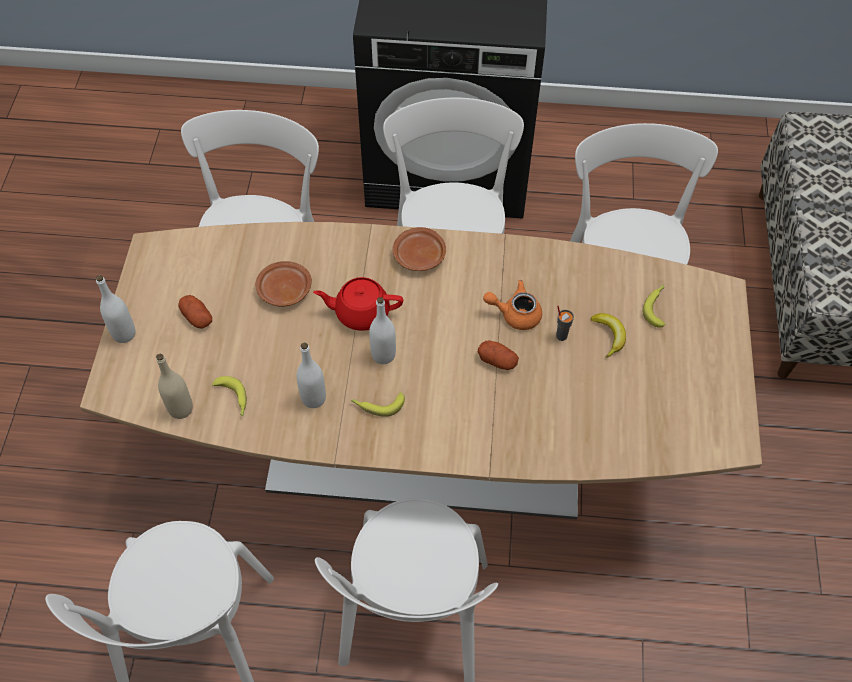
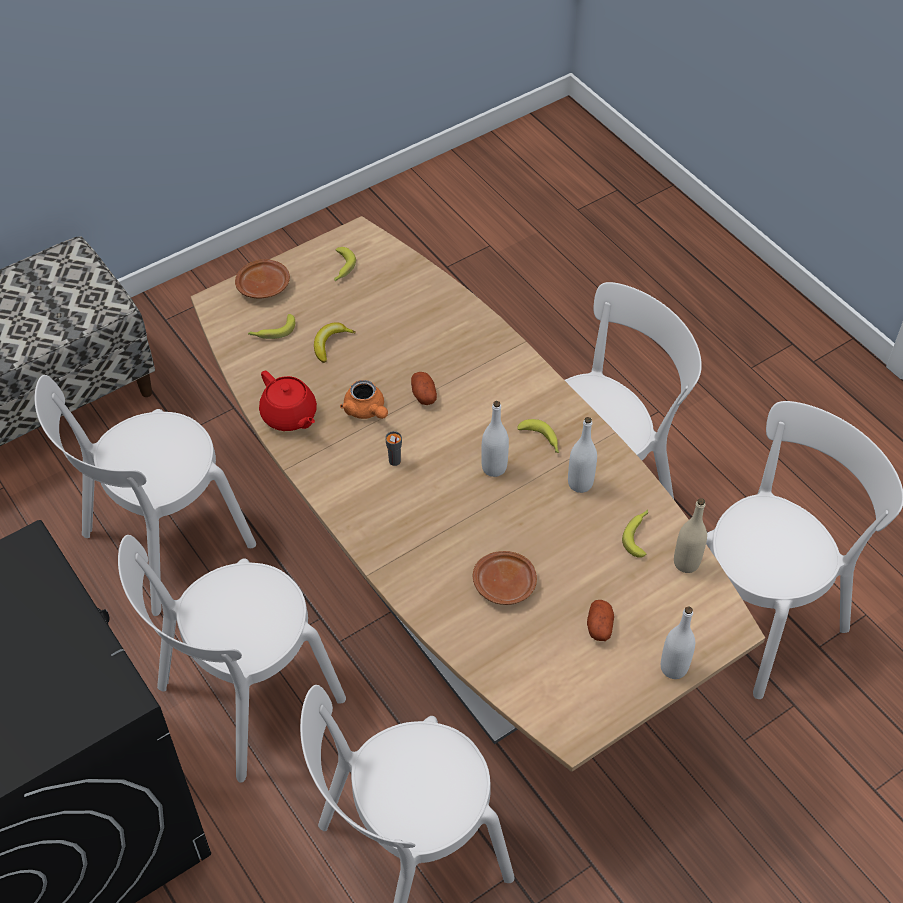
camera: 130 degrees left, 5 degrees down
red teapot [313,277,403,331] -> red teapot moved to [259,371,317,431]
brown plate [393,227,446,271] -> brown plate moved to [235,259,290,299]
grey cup [556,306,574,341] -> grey cup moved to [385,431,402,466]
none -> banana [334,247,356,281]

